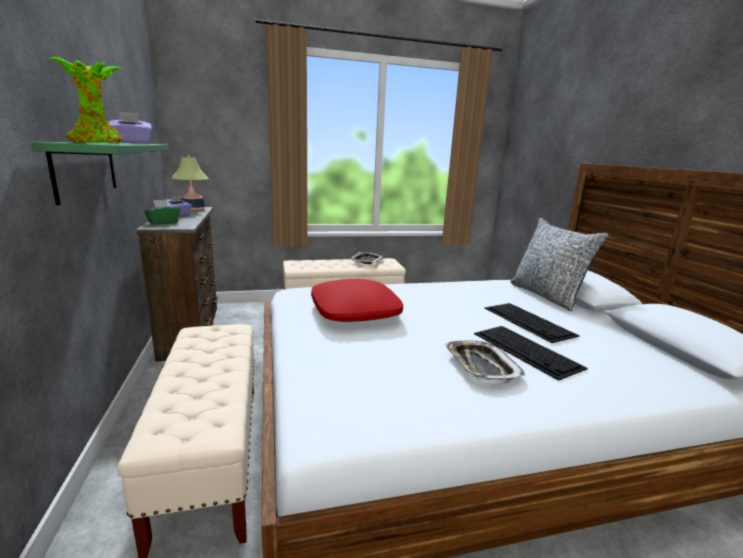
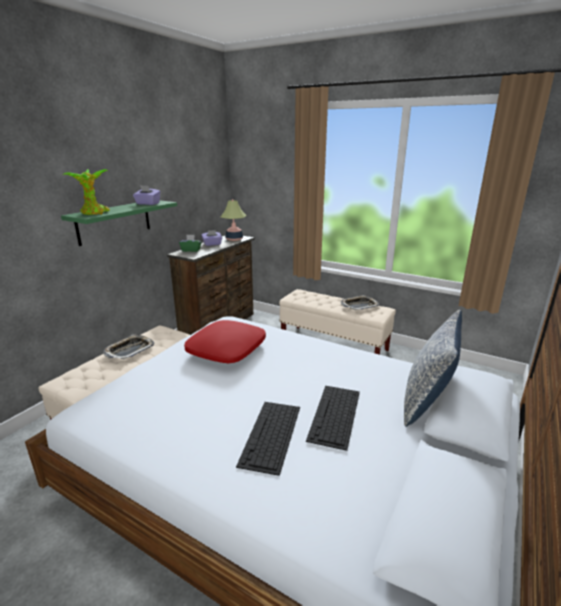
camera: 45 degrees right, 5 degrees up
tray [444,340,526,384] -> tray moved to [103,335,154,360]

